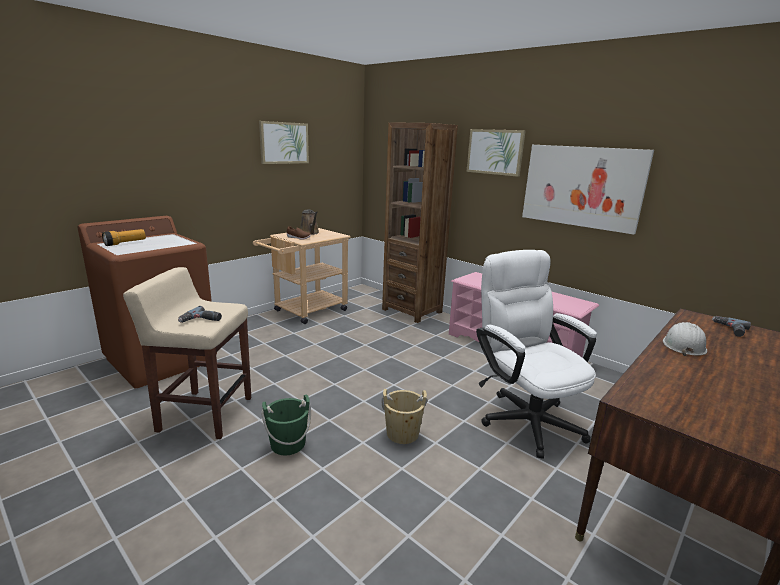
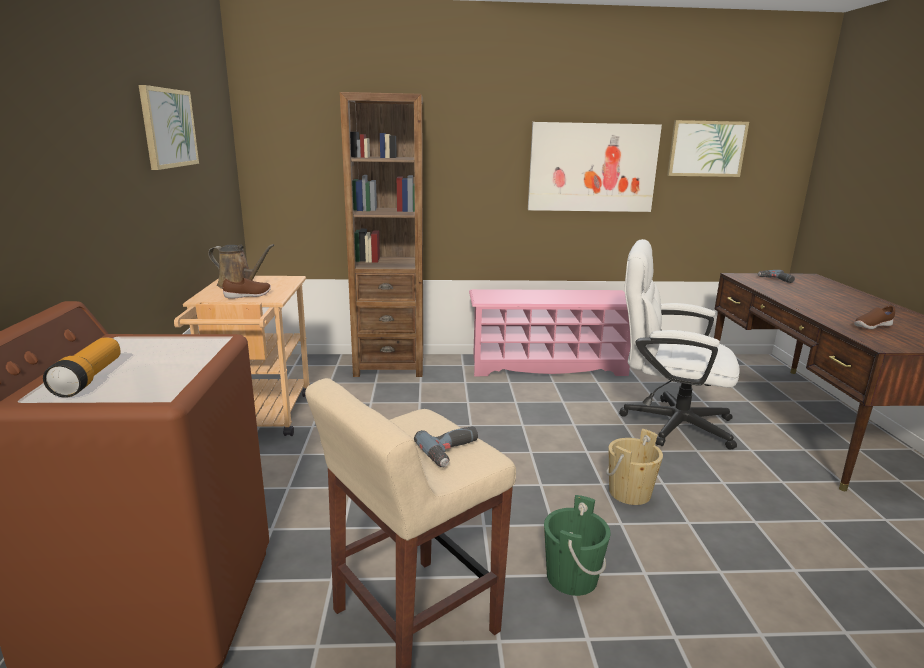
camera: 45 degrees left, 0 degrees up
picture [466,129,526,177] -> picture moved to [667,120,749,177]
white hard hat [663,322,707,356] -> none
none -> brown shoe [854,306,895,329]

